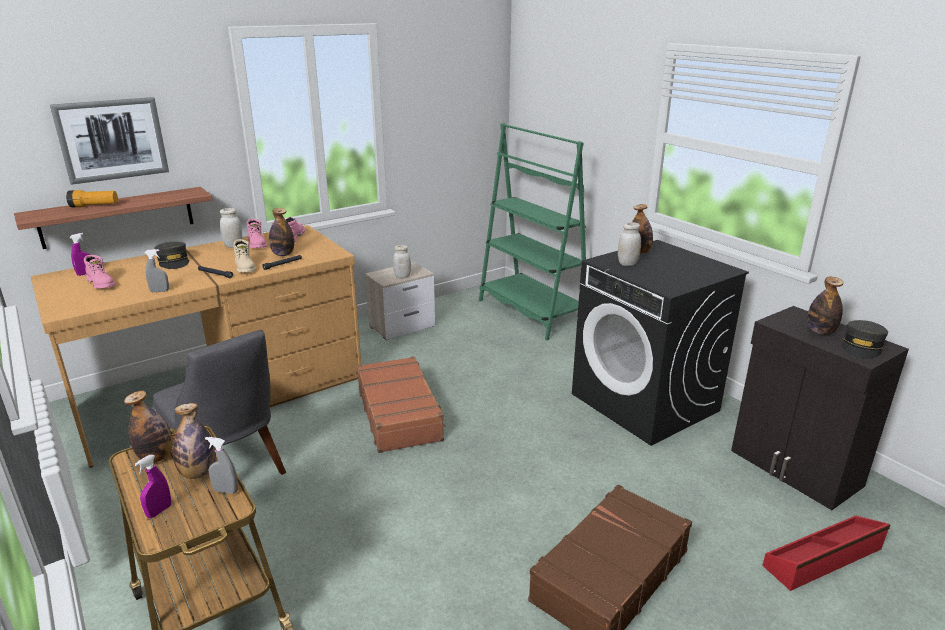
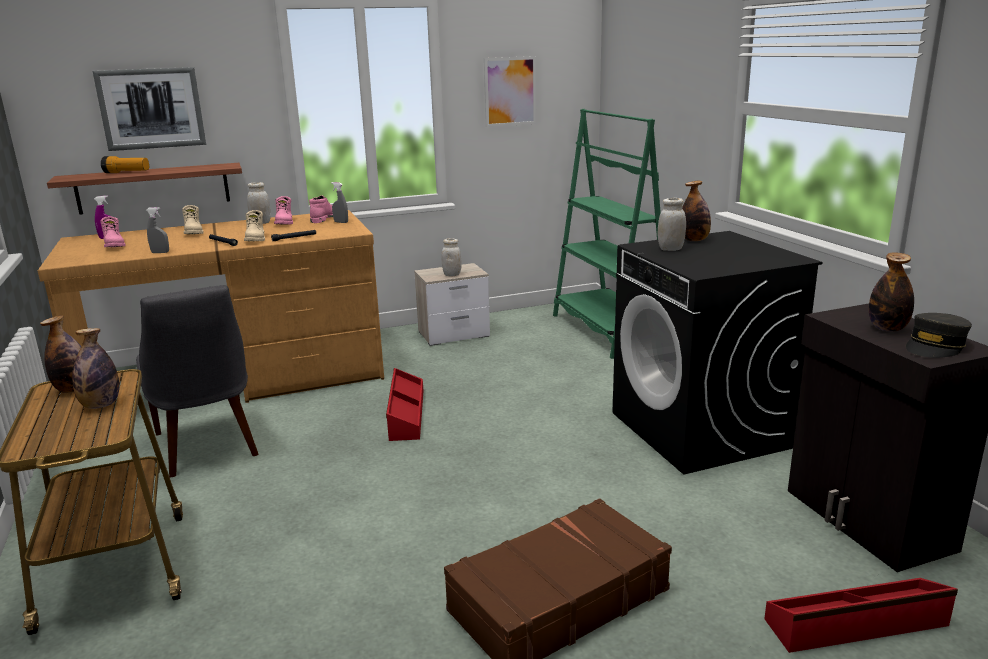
camera: 15 degrees right, 5 degrees down
purple spray bottle [135,455,171,518] -> none
grey cap [154,242,189,269] -> beige boot [182,205,203,234]
grey spray bottle [205,437,238,494] -> grey spray bottle moved to [331,182,348,223]
bottle [269,208,294,256] -> none
brown suitcase [357,356,446,453] -> red storage box [386,368,424,441]
none -> picture [484,56,536,127]

